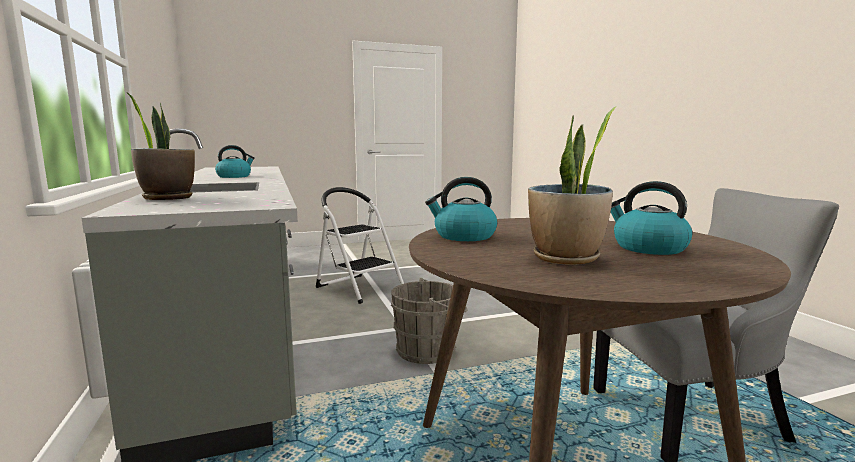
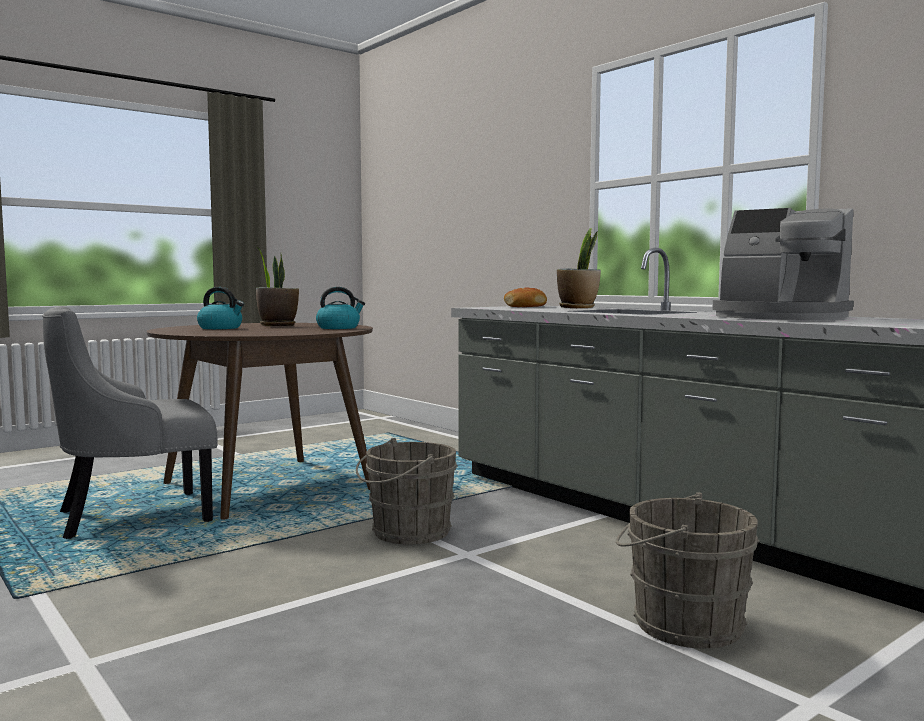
camera: 160 degrees right, 5 degrees down
kettle [215,145,255,178] -> coffee machine [713,208,853,320]
step ladder [316,187,404,304] -> grey bucket [616,492,759,649]
none -> bread [504,287,547,307]

